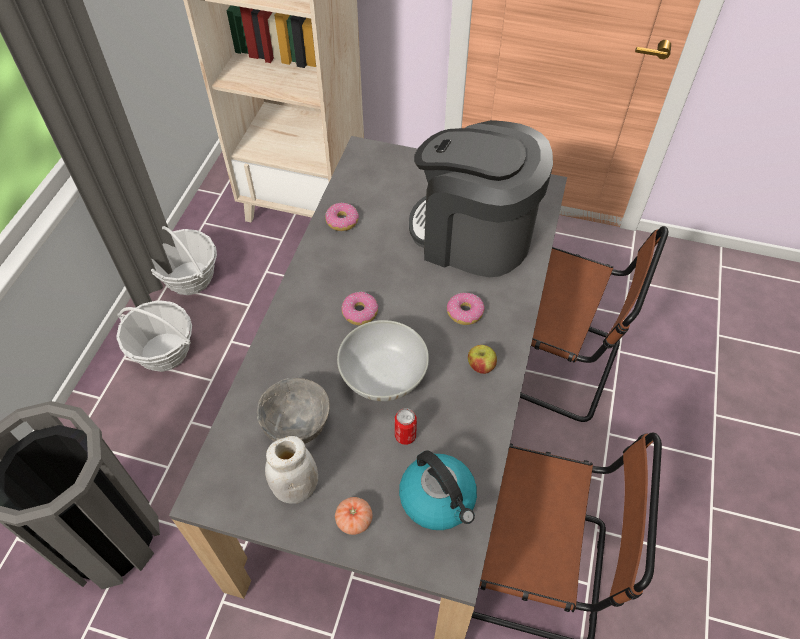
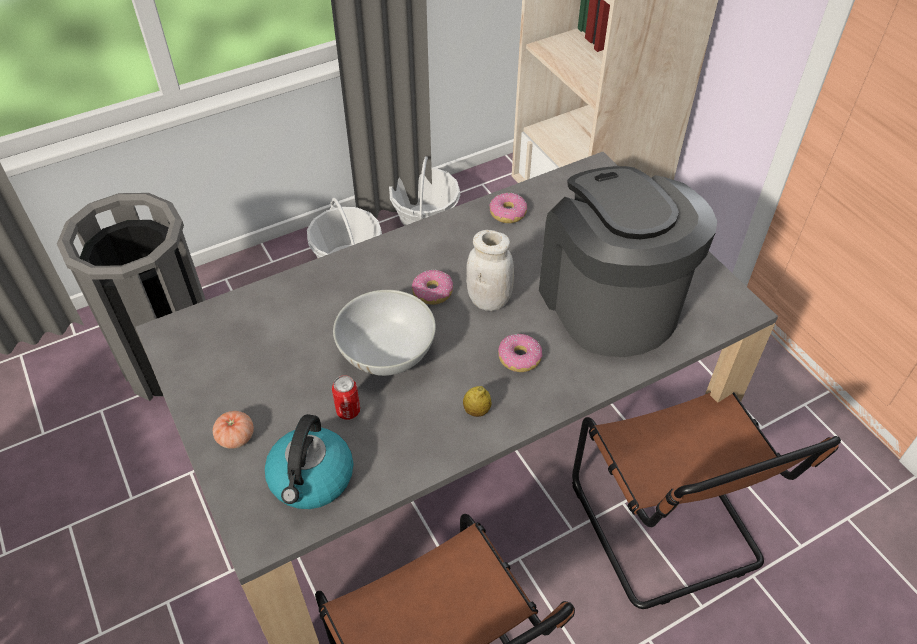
camera: 45 degrees right, 5 degrees down
grey bowl [257,378,330,444] -> none
white jar [265,436,318,504] -> white jar moved to [466,230,514,311]
apple [468,345,497,374] -> lemon [463,386,491,417]

